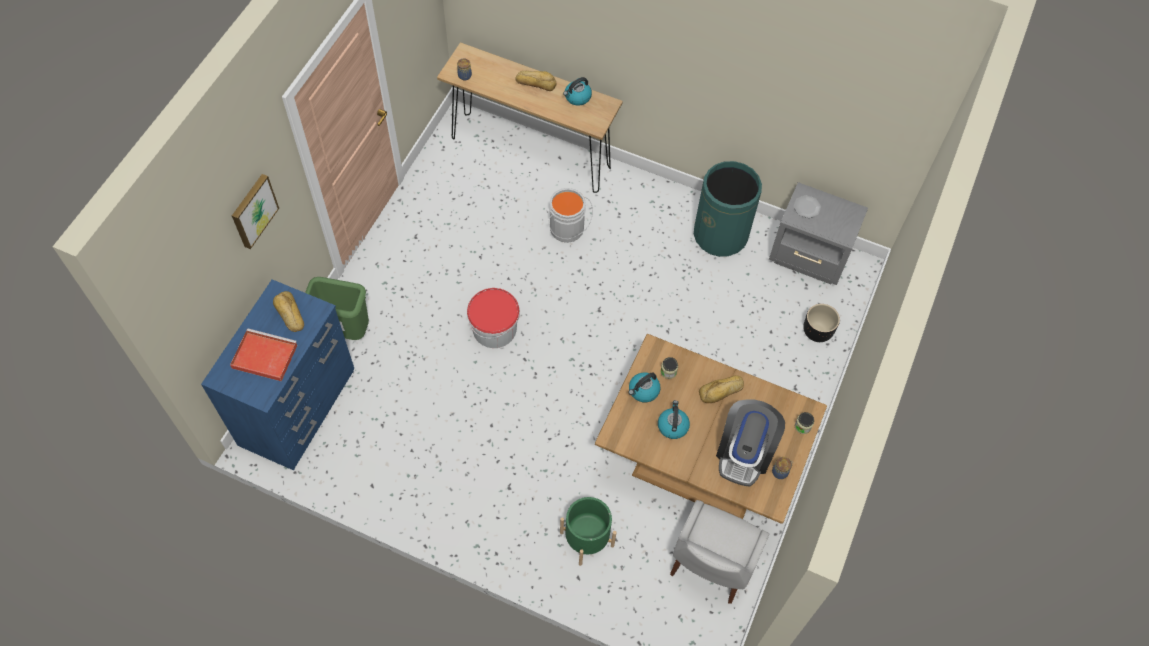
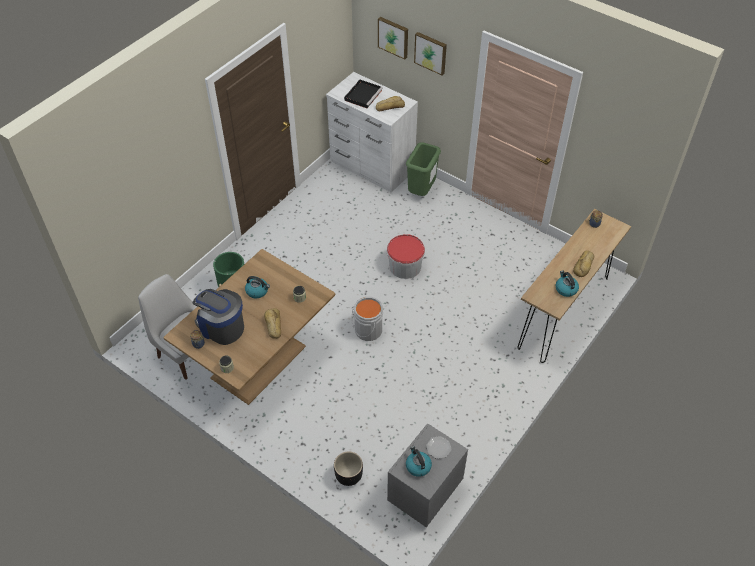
camera: 105 degrees right, 10 degrees down
blue dresser [201,279,354,471] -> white dresser [326,72,418,193]
red tray [230,329,297,381] -> black tray [344,80,383,108]
grey bucket [549,188,593,243] -> grey bucket moved to [352,297,383,341]
kettle [629,373,660,402] -> kettle moved to [406,446,432,477]
green trash can [694,161,762,257] -> none
none -> picture [378,17,408,60]

